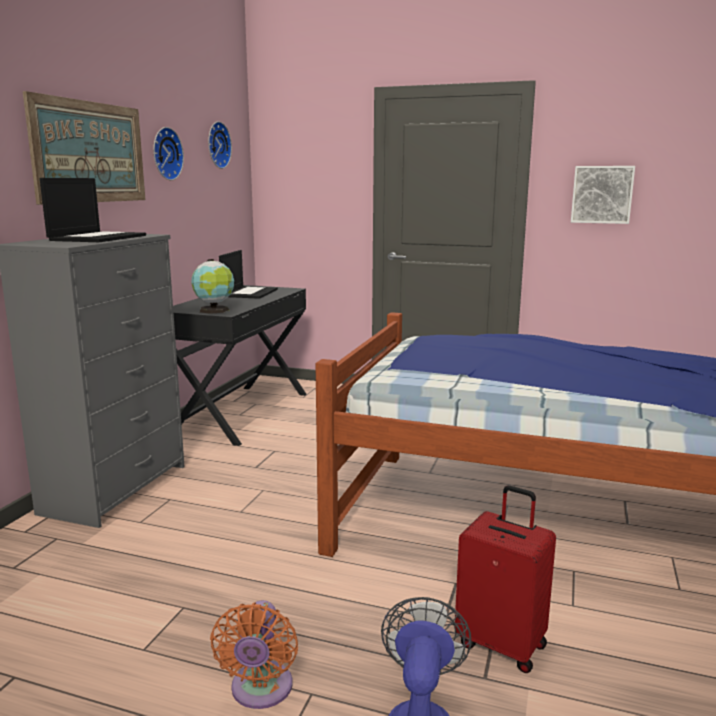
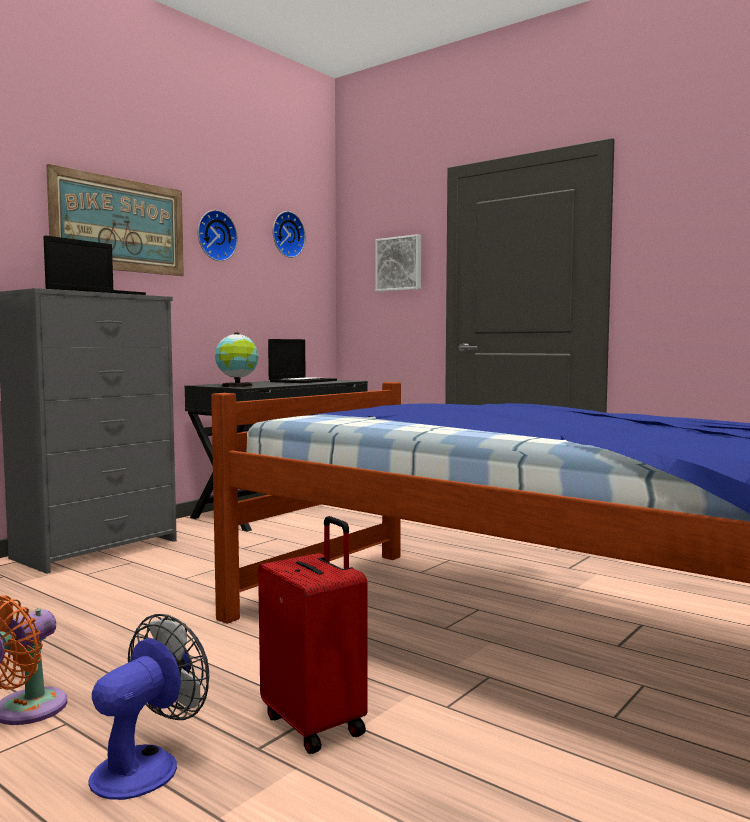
camera: 20 degrees right, 10 degrees down
picture [571,166,635,224] -> picture moved to [375,234,421,292]

